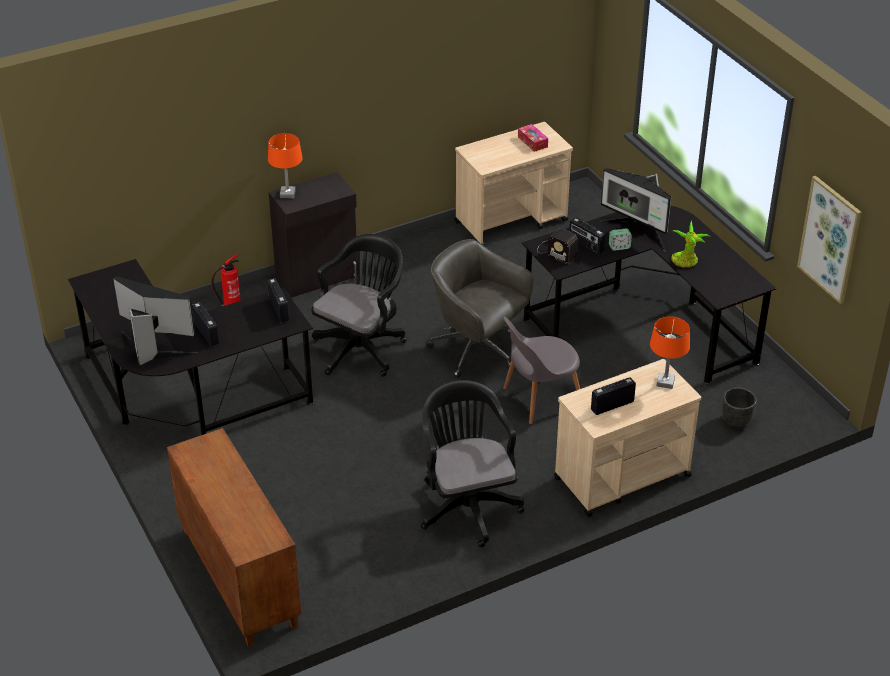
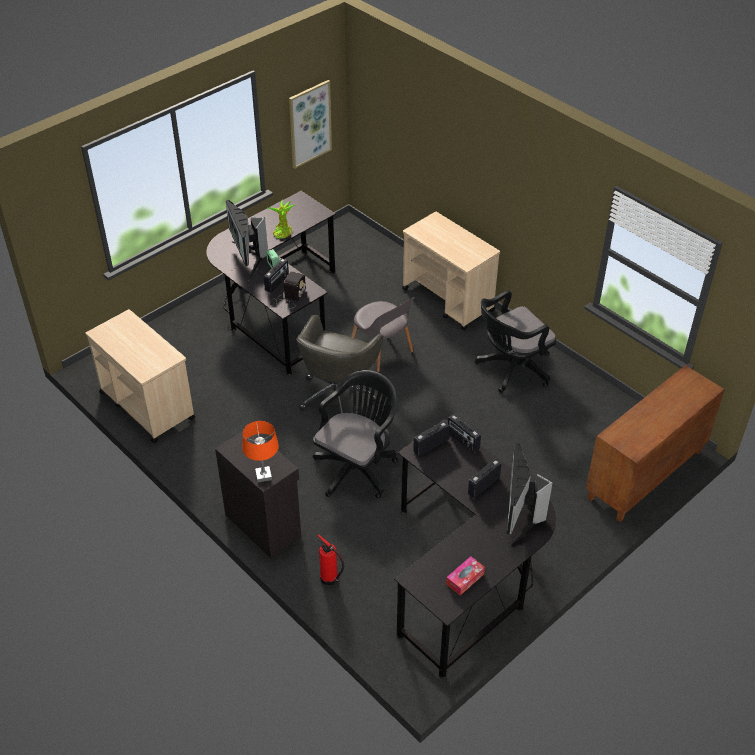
camera: 105 degrees left, 5 degrees up
black office chair [311,234,407,377] -> black office chair turned 105 degrees clockwise [313,370,398,499]
tissue box [518,124,548,152] -> tissue box moved to [446,556,485,595]
radio [591,377,636,415] -> radio moved to [448,414,481,453]
monitor [600,168,672,251] -> monitor turned 135 degrees clockwise [226,200,268,280]
orange table lamp [650,316,690,389] -> none
black planter [722,387,757,428] -> none

